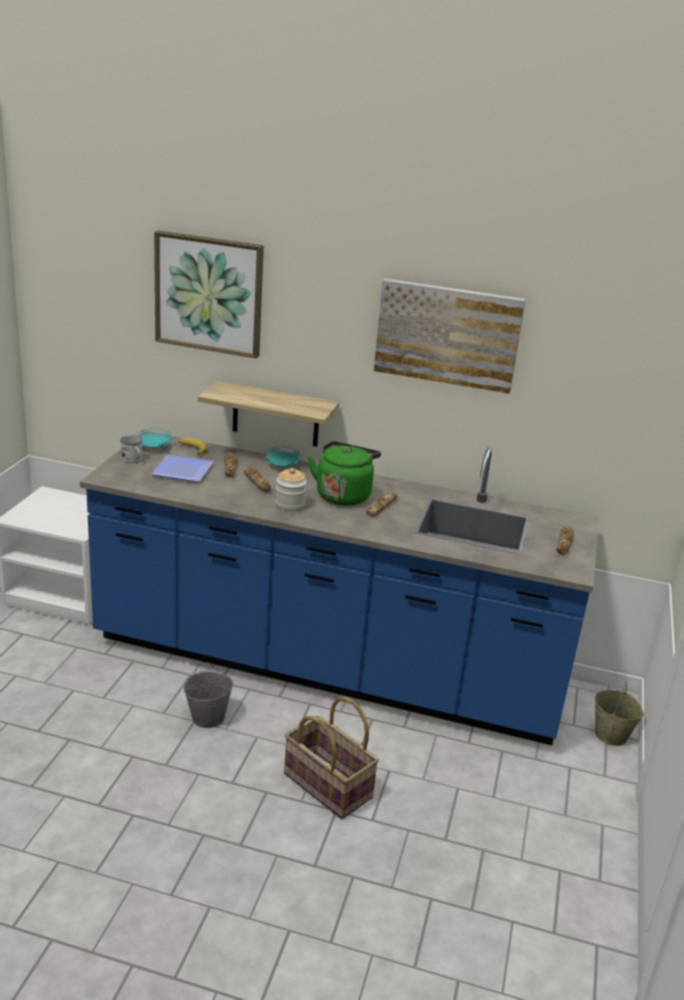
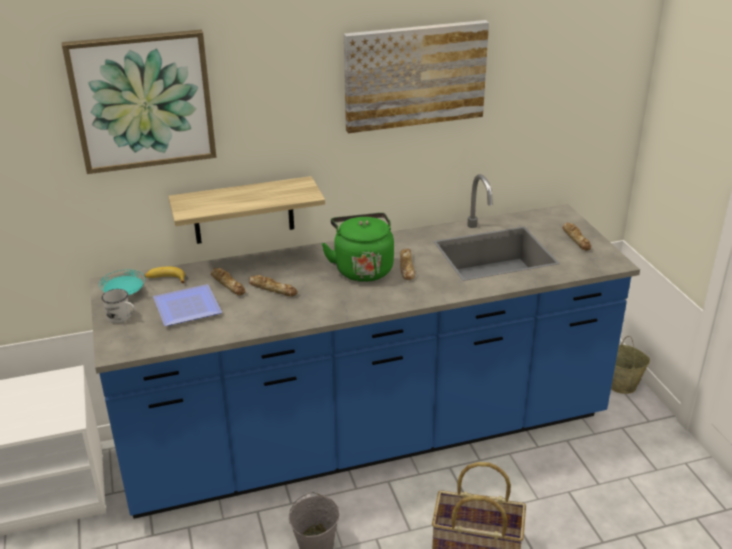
camera: 30 degrees left, 5 degrees up
turquoise plate [263,446,302,467] -> none
jar [275,468,307,512] -> none

